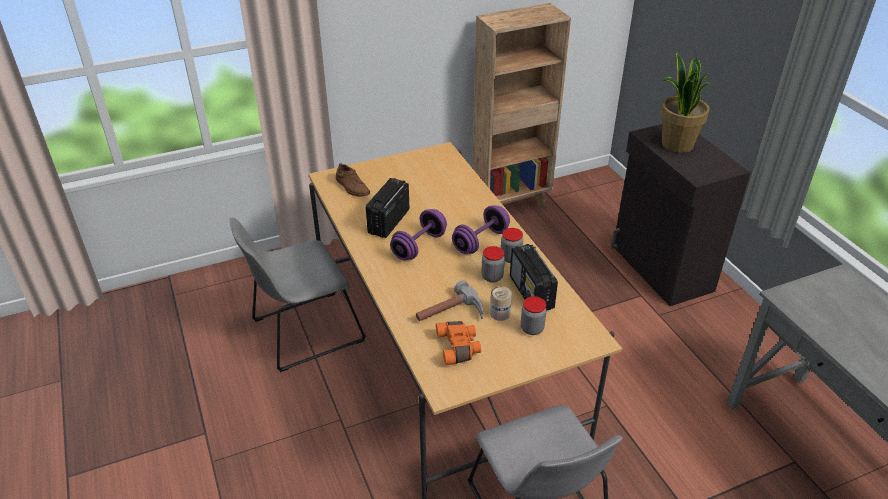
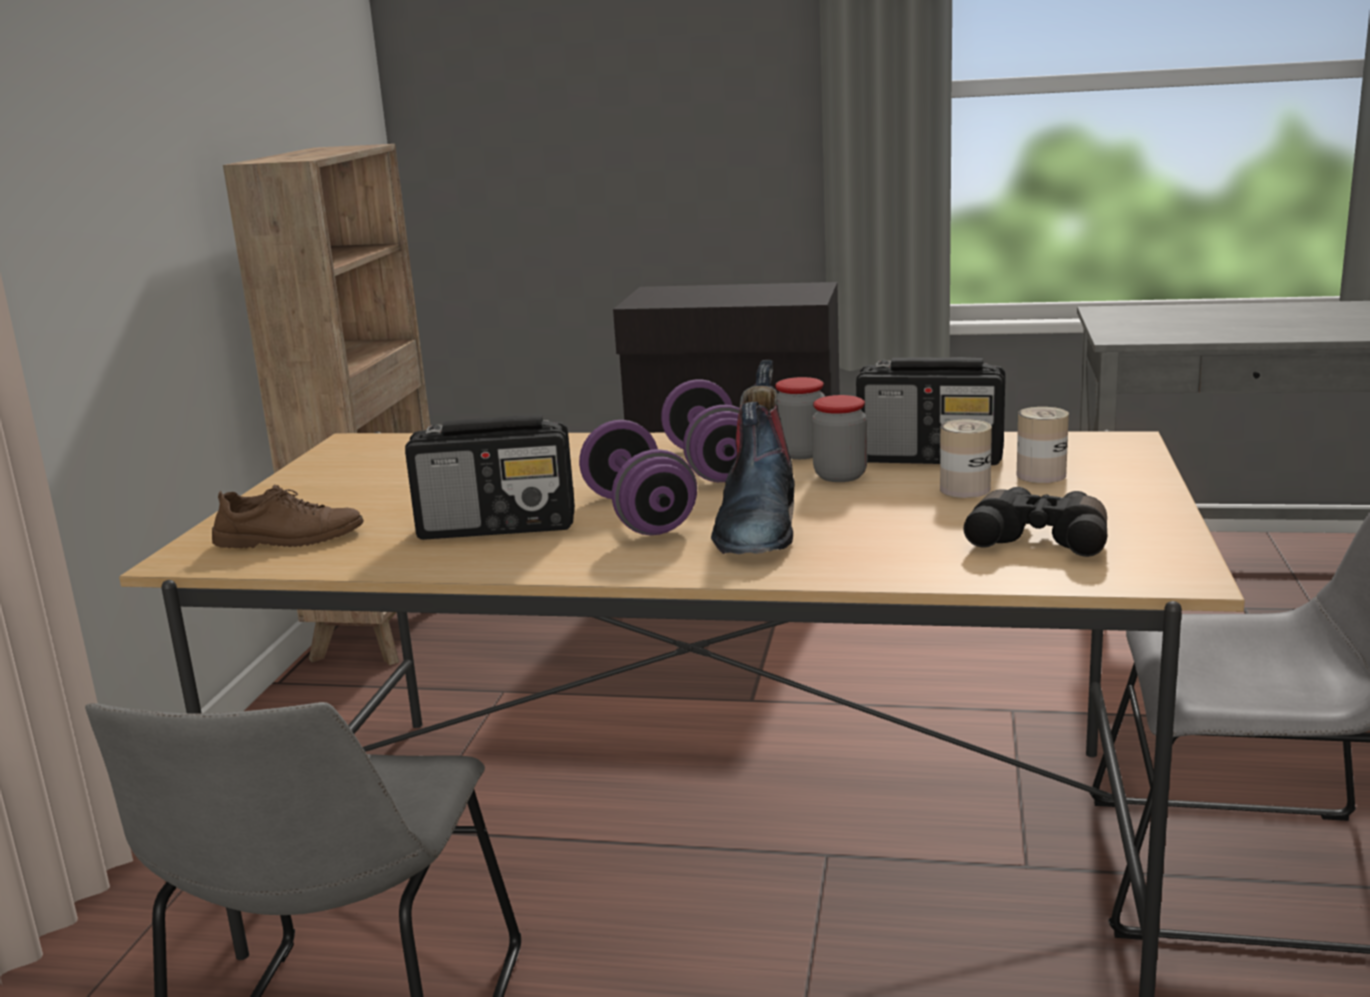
camera: 55 degrees left, 20 degrees down
radio [366,178,409,238] -> radio turned 60 degrees counterclockwise [405,415,575,540]
hammer [416,280,483,321] -> none
orange binoculars [436,321,481,365] -> black binoculars [963,487,1107,557]
jar [521,296,547,335] -> can [1017,407,1069,483]
potted plant [661,52,710,153] -> none
none -> boot [711,360,795,554]

